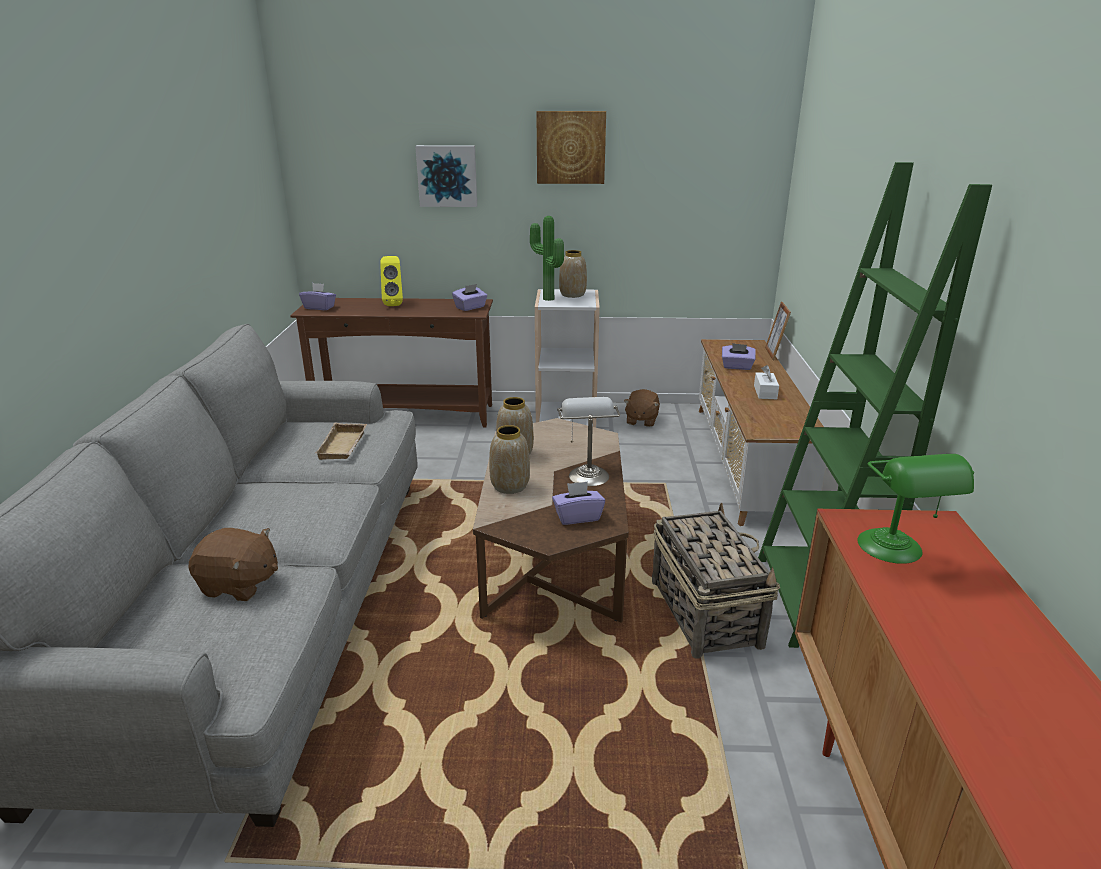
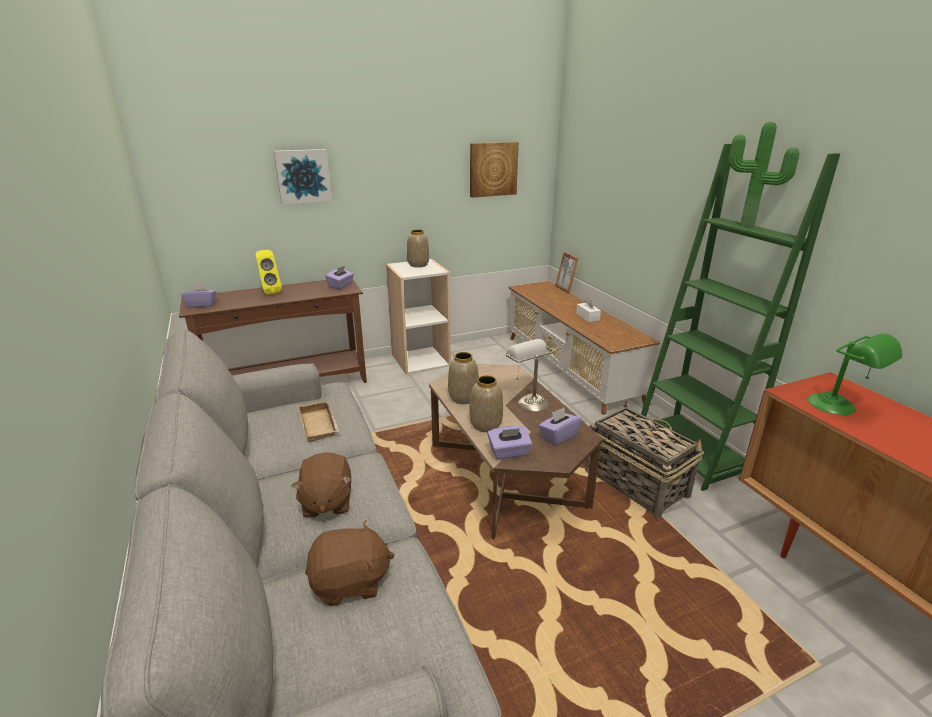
camera: 25 degrees left, 0 degrees up
potted plant [530,216,564,301] -> potted plant moved to [728,122,800,227]
picture [536,111,606,184] -> picture moved to [470,142,519,198]
brown plush toy [624,389,660,427] -> brown plush toy moved to [291,453,352,518]
purple tissue box [722,343,756,370] -> purple tissue box moved to [487,426,532,459]

